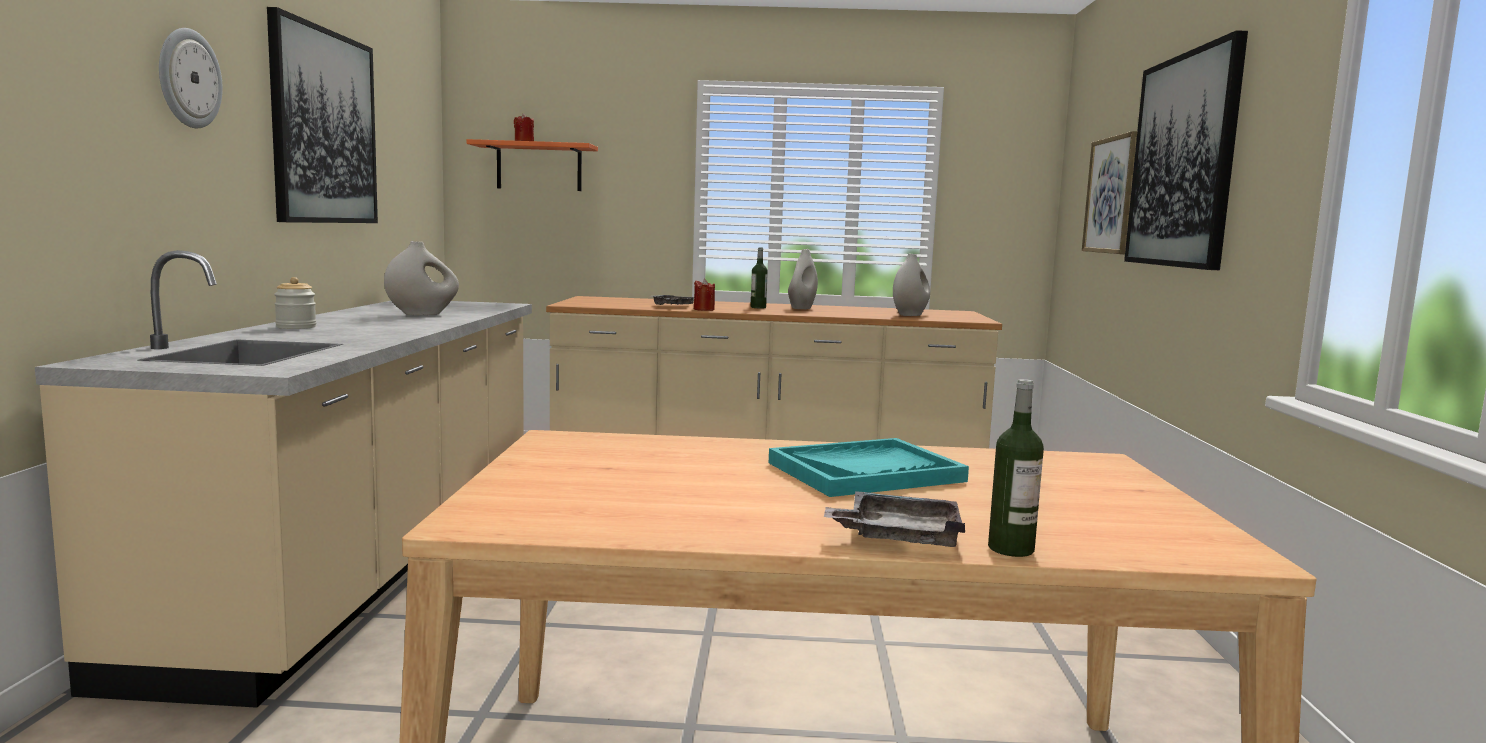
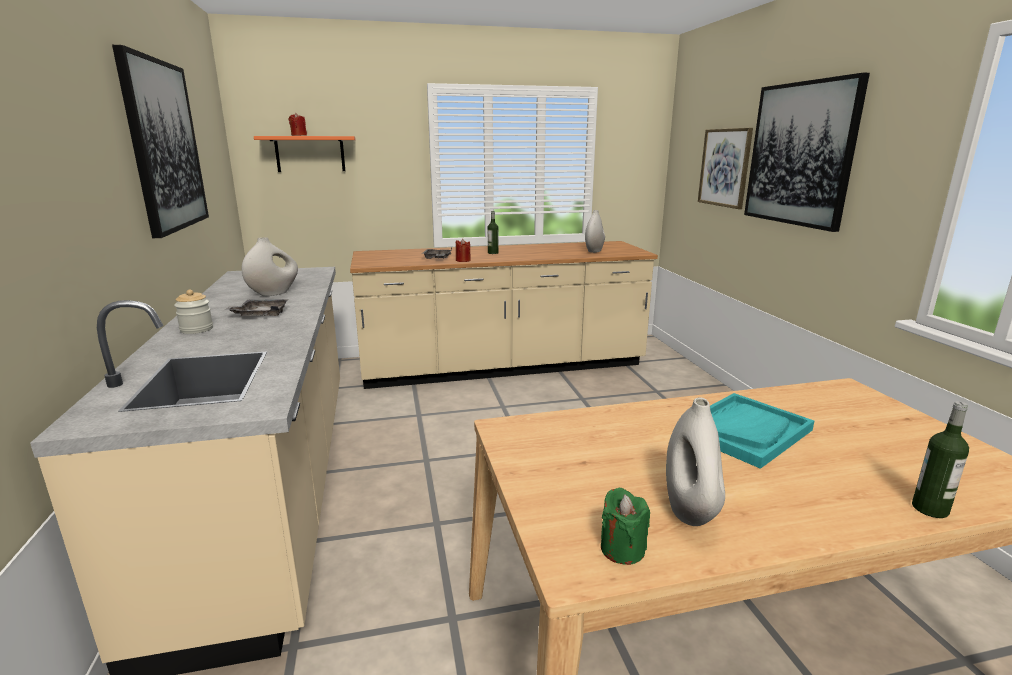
camera: 15 degrees left, 10 degrees up
wall clock [159,28,223,128] -> none
white vase [788,249,818,309] -> white vase moved to [666,398,725,526]
grey tray [824,491,965,547] -> grey tray moved to [225,299,288,316]
none -> green candle [601,488,650,565]

